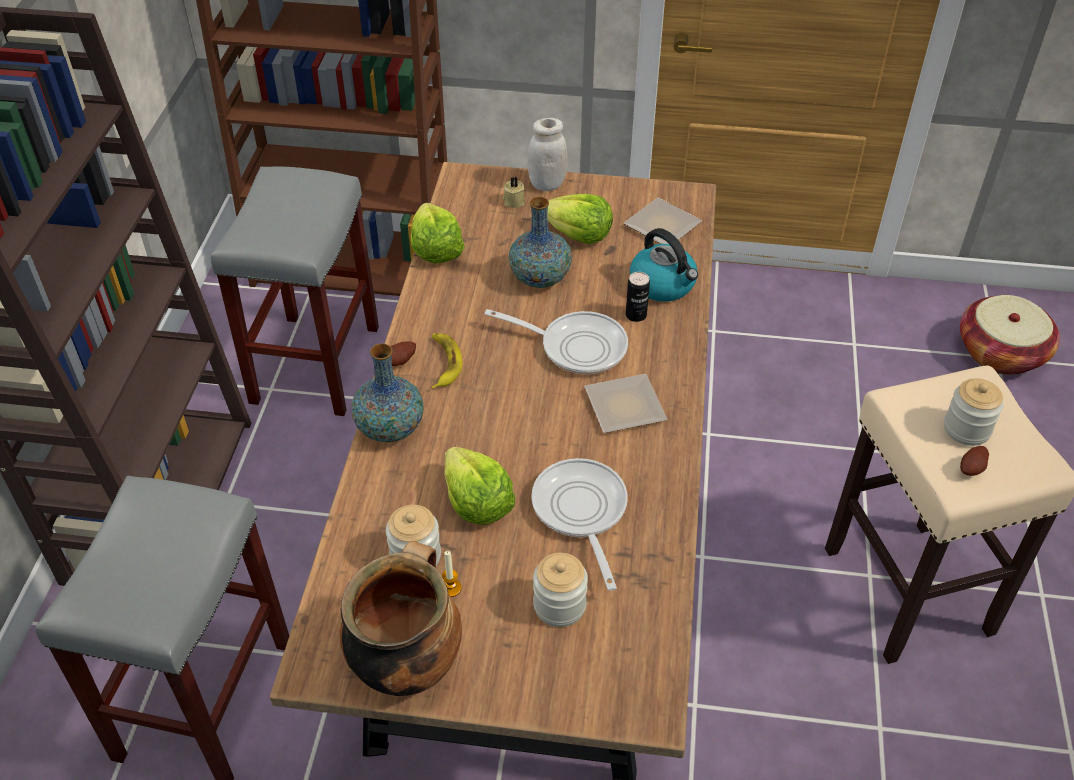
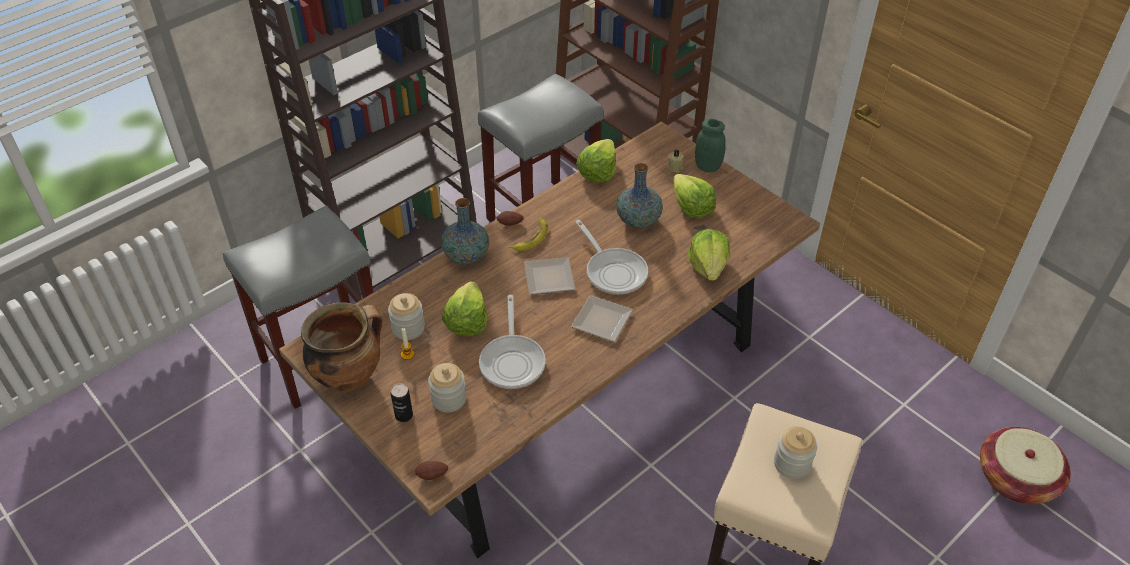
camera: 40 degrees right, 0 degrees up
white jar [528,118,568,191] -> green jar [695,119,726,173]
frying pan [531,458,627,591] -> frying pan turned 150 degrees clockwise [479,295,546,389]
plate [623,198,702,244] -> plate moved to [524,257,575,295]
can [626,272,650,322] -> can moved to [391,383,413,422]
kettle [630,228,698,302] -> lettuce [688,229,730,281]
potato [960,446,989,476] -> potato moved to [415,461,448,480]

